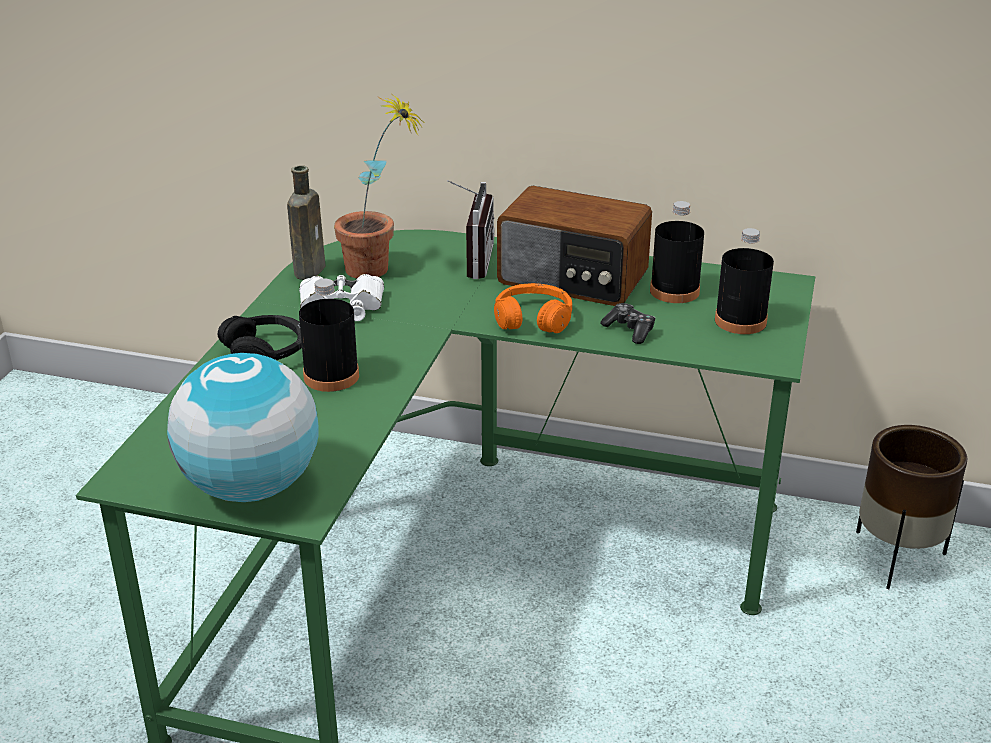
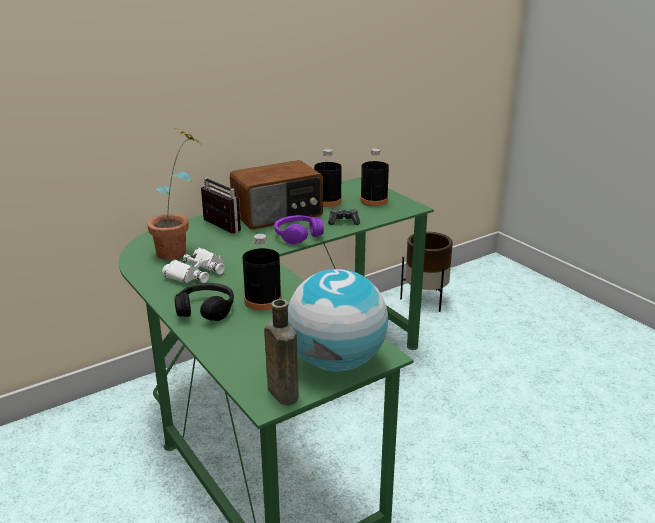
camera: 50 degrees left, 5 degrees down
brown bottle [287,165,326,280] -> brown bottle moved to [264,299,299,405]
orange headphones [494,283,572,333] -> purple headphones [274,215,324,245]

